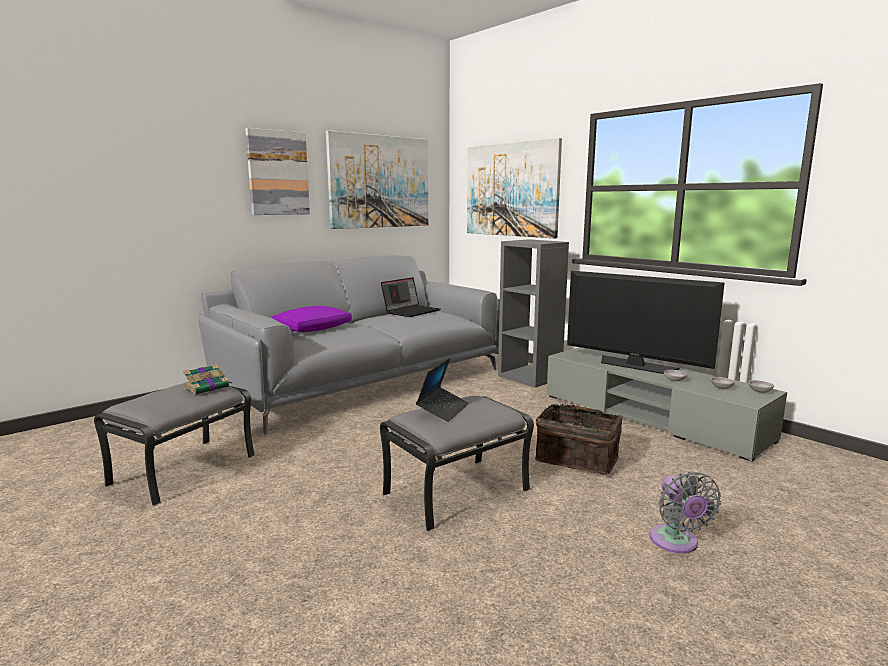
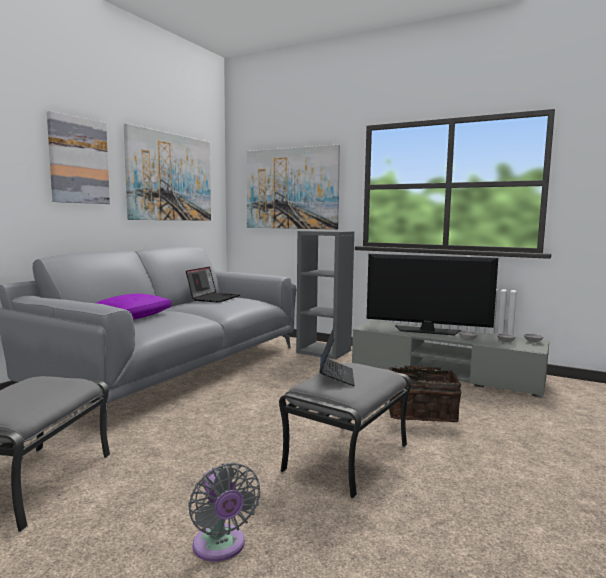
camera: 20 degrees left, 5 degrees down
book [183,364,233,395] -> none
grey fan [650,472,721,554] -> grey fan moved to [188,462,261,562]

